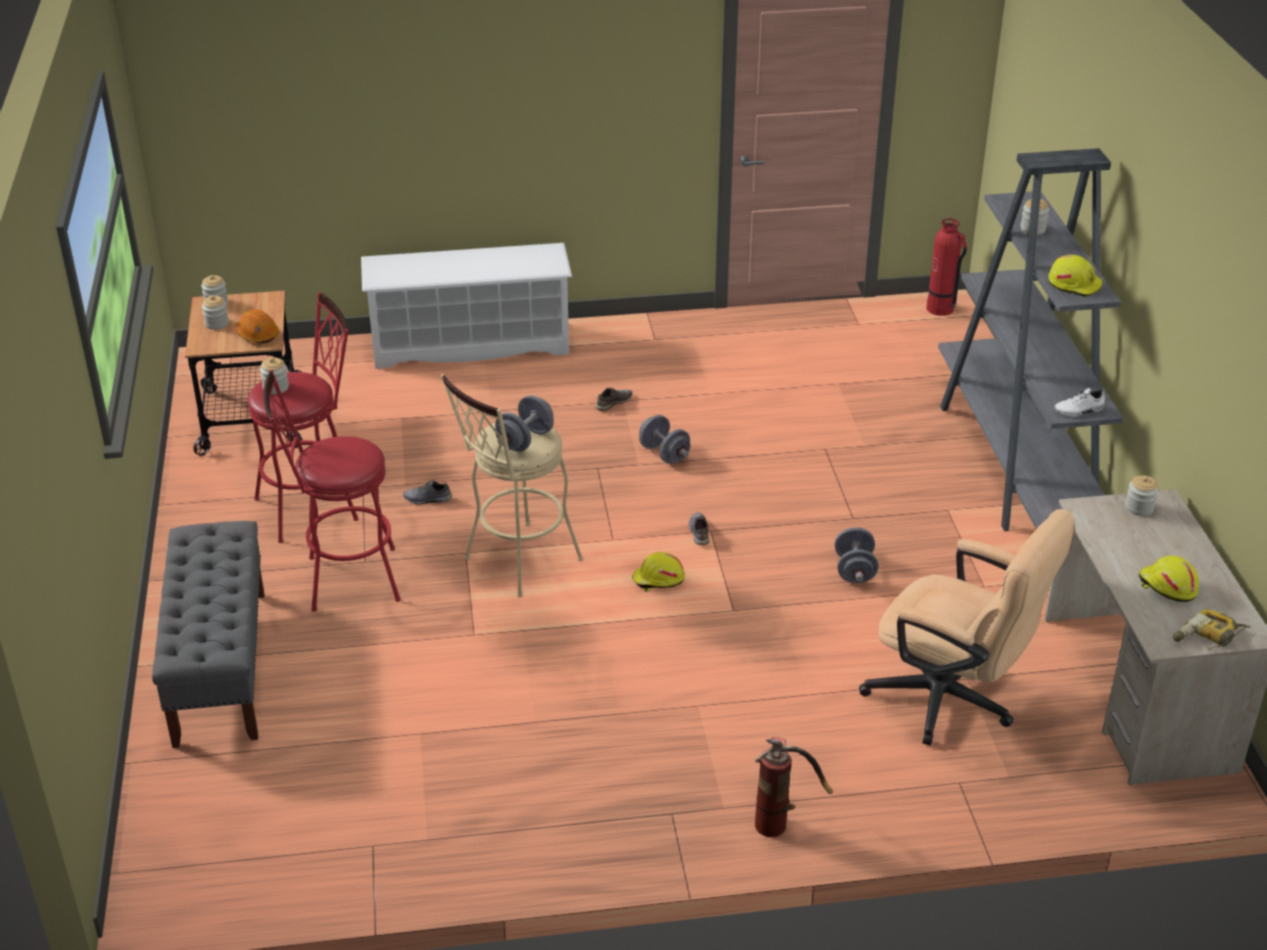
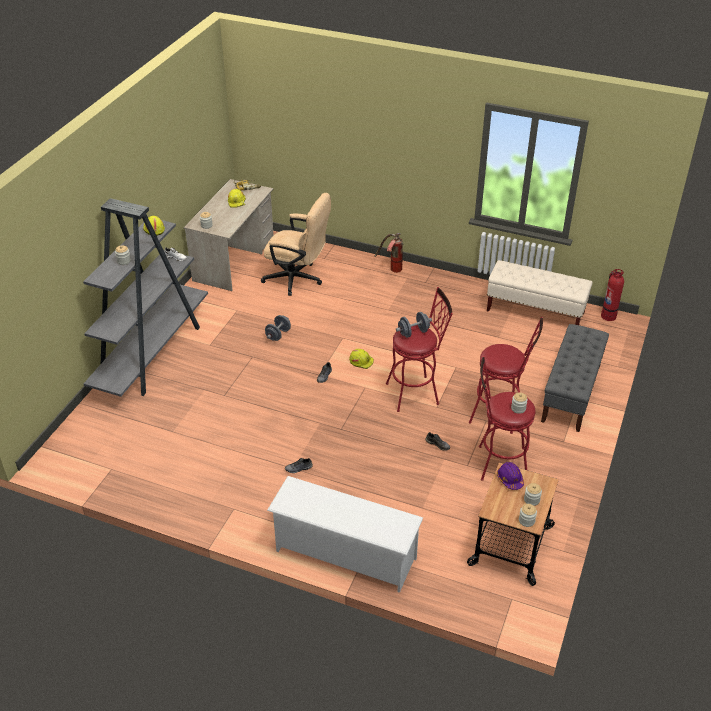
camera: 150 degrees left, 5 degrees up
orange hard hat [234,309,279,343] -> purple hard hat [497,462,524,490]
beige stool [441,374,583,597] -> red stool [386,287,453,412]
grey dumbbell [639,415,690,464] -> none
beige office chair [859,509,1075,745] -> beige office chair turned 135 degrees clockwise [261,193,331,296]
fire extinguisher [926,218,967,316] -> fire extinguisher moved to [601,269,624,321]
none -> beige bench [487,260,592,325]

